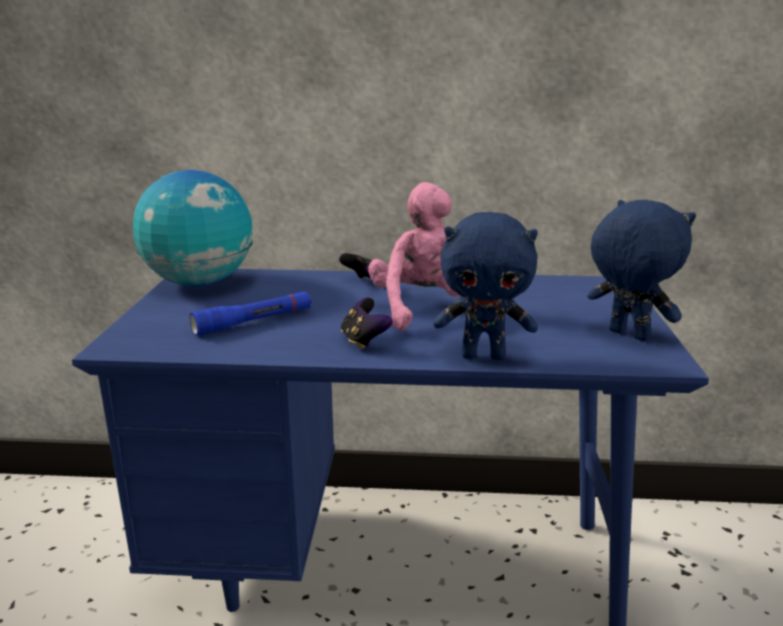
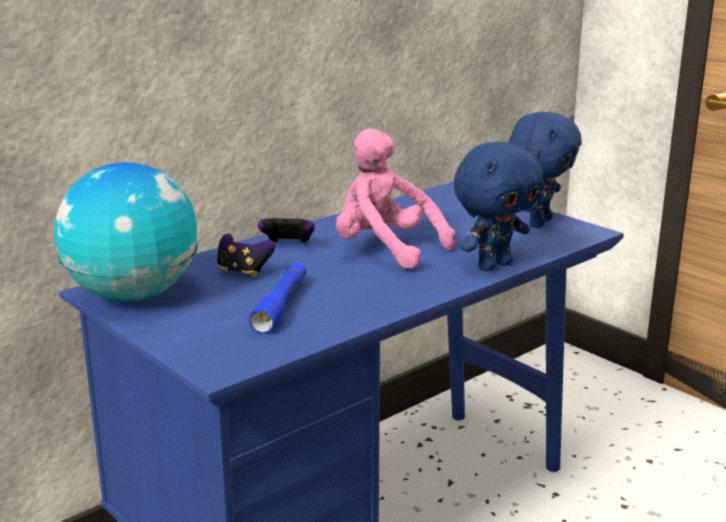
camera: 45 degrees left, 0 degrees up
game controller [341,298,393,350] -> game controller moved to [217,233,275,277]
blue plush toy [587,200,696,341] -> blue plush toy turned 120 degrees clockwise [508,112,582,228]

